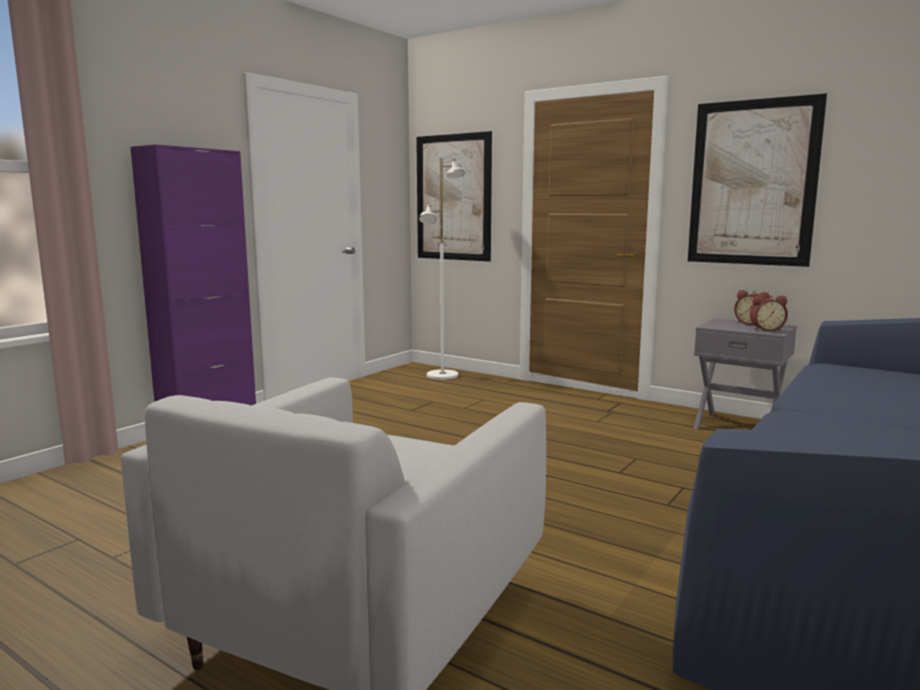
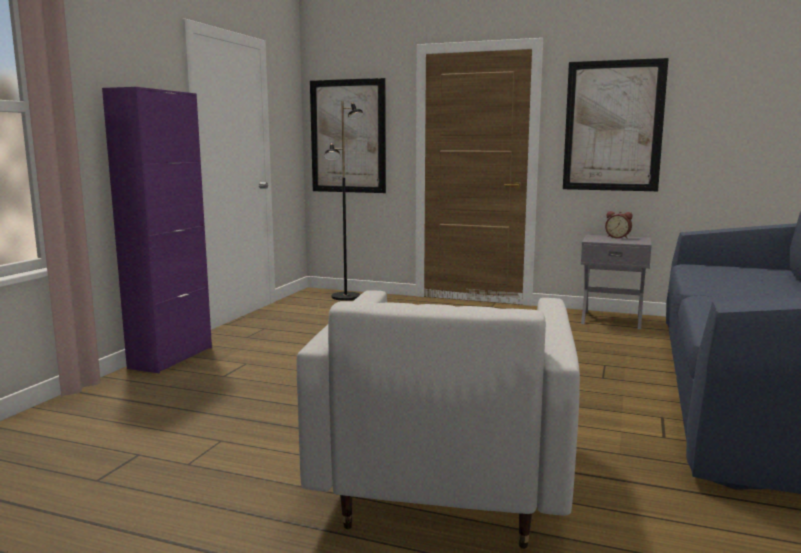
camera: 15 degrees left, 0 degrees up
white floor lamp [419,158,465,380] -> black floor lamp [324,101,364,301]
alarm clock [750,296,788,331] -> none

